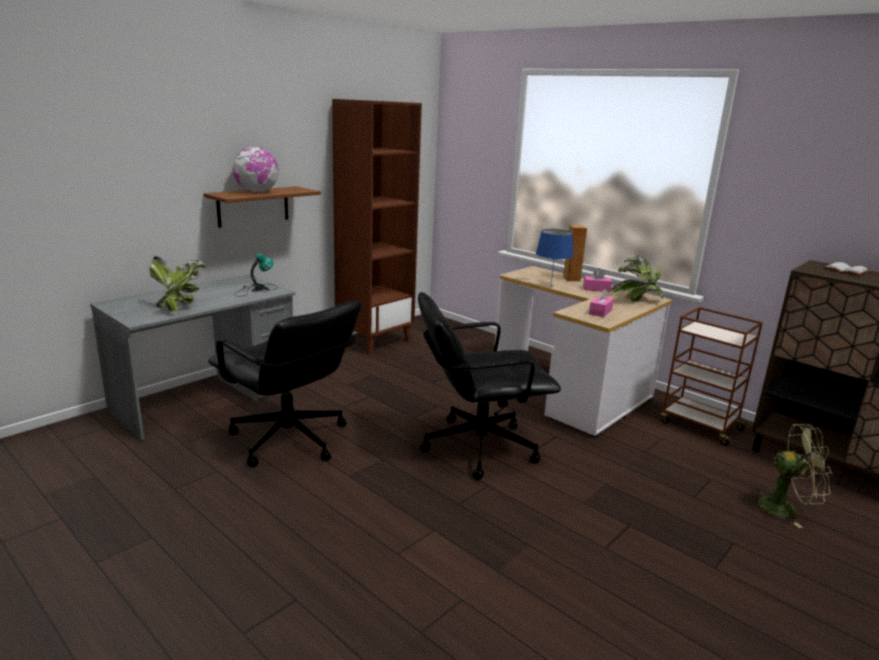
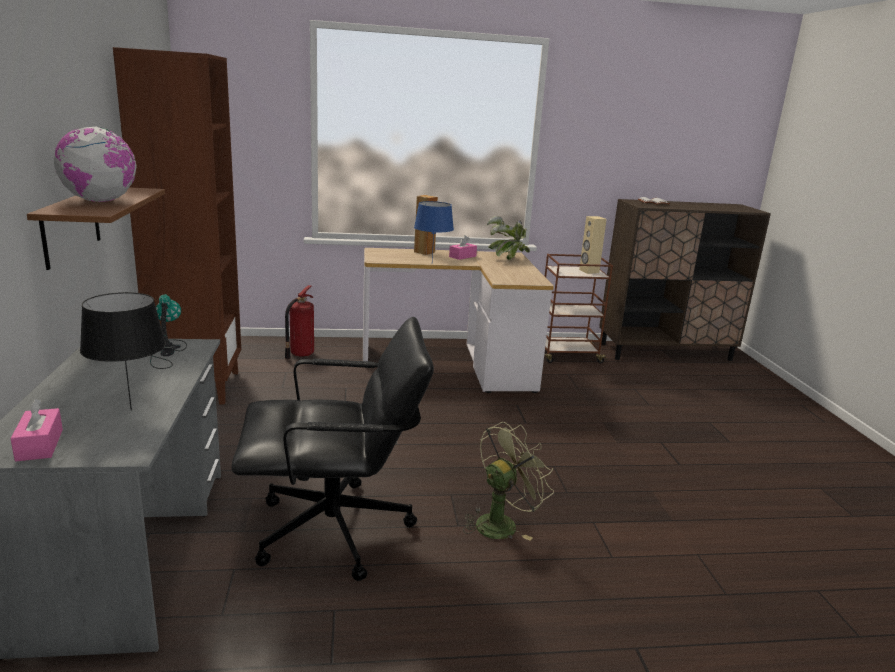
camera: 50 degrees left, 0 degrees up
potted plant [149,256,205,312] -> black table lamp [80,292,166,410]
black office chair [418,292,561,480] -> none
pink tissue box [589,289,614,317] -> pink tissue box moved to [10,399,63,461]
green fan [745,424,832,528] -> green fan moved to [463,422,554,541]
none -> fire extinguisher [285,285,314,360]
none -> beige speaker [579,216,607,274]

